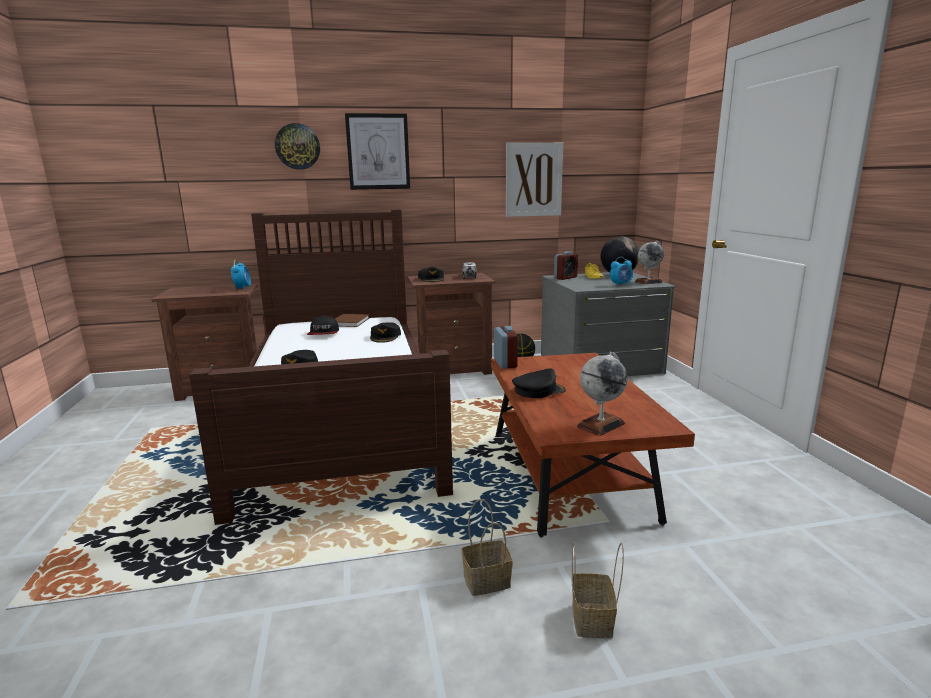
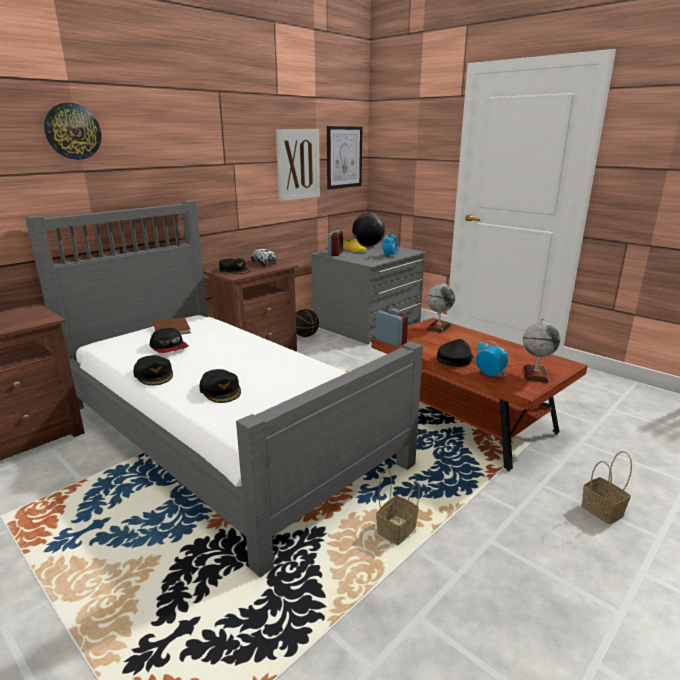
camera: 35 degrees left, 5 degrees up
brown bed [189,209,453,525] -> grey bed [25,200,423,578]
alarm clock [231,260,251,290] -> alarm clock moved to [476,341,508,378]
picture [345,113,410,190] -> picture moved to [327,126,362,189]
black cap [370,322,401,343] -> black cap moved to [133,355,173,386]
basket [462,499,513,596] -> basket moved to [376,468,420,545]
globe [635,241,664,284] -> globe moved to [426,282,455,333]

